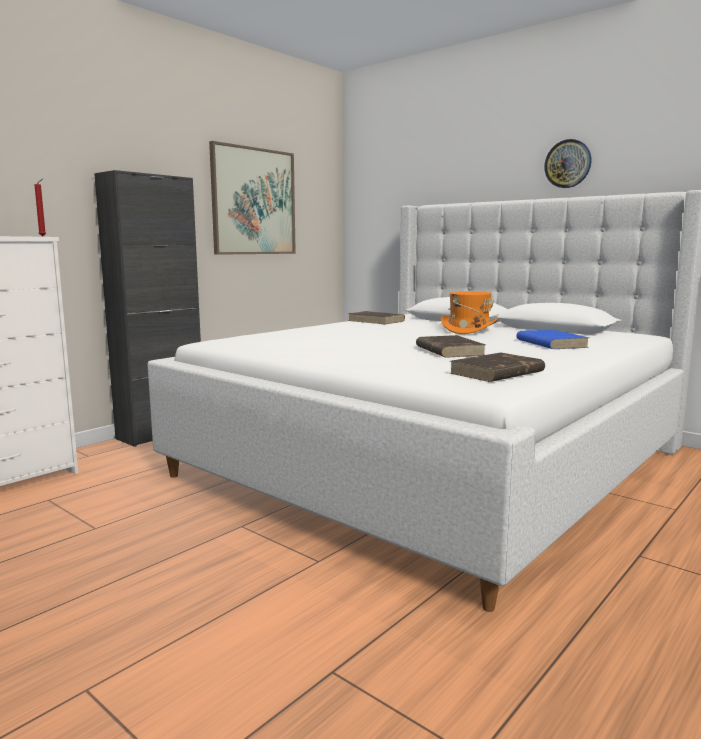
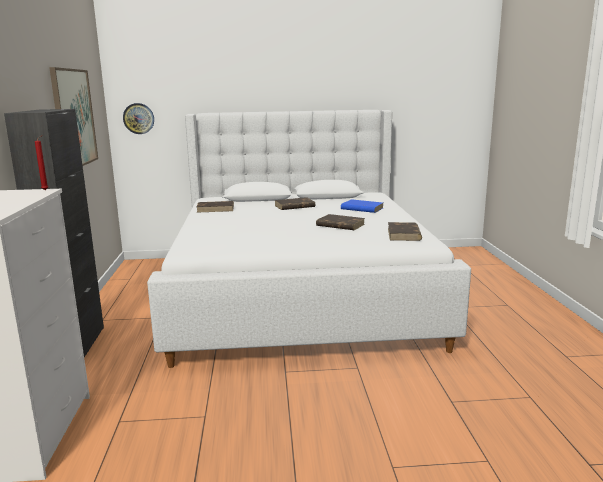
camera: 45 degrees left, 5 degrees up
orange hat [441,291,498,334] -> brown book [274,197,316,210]
wall clock [544,139,592,188] -> wall clock moved to [123,103,154,134]

